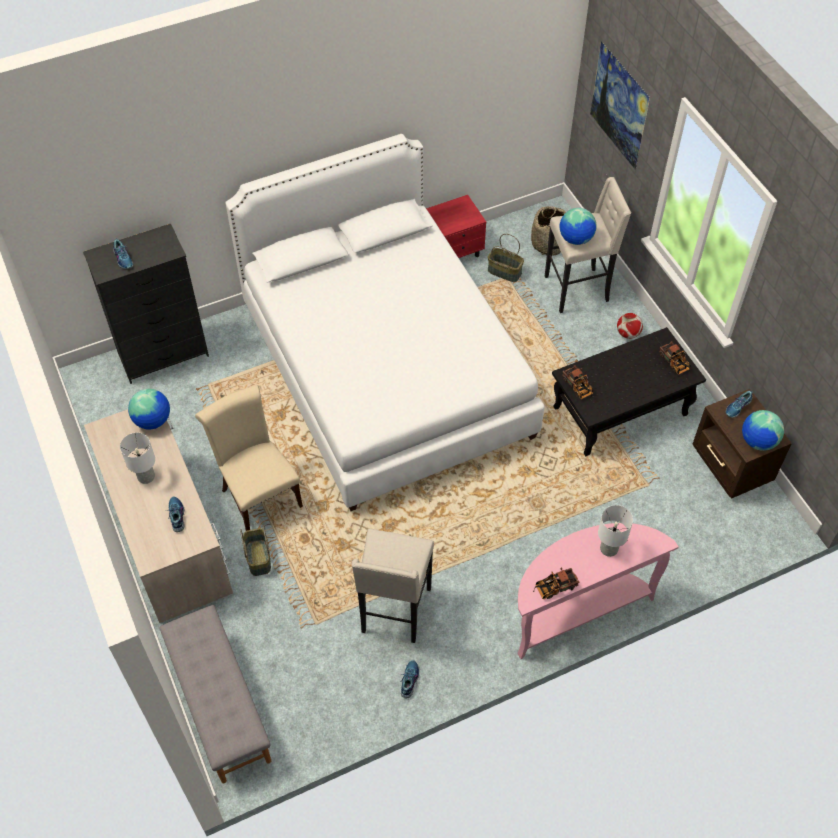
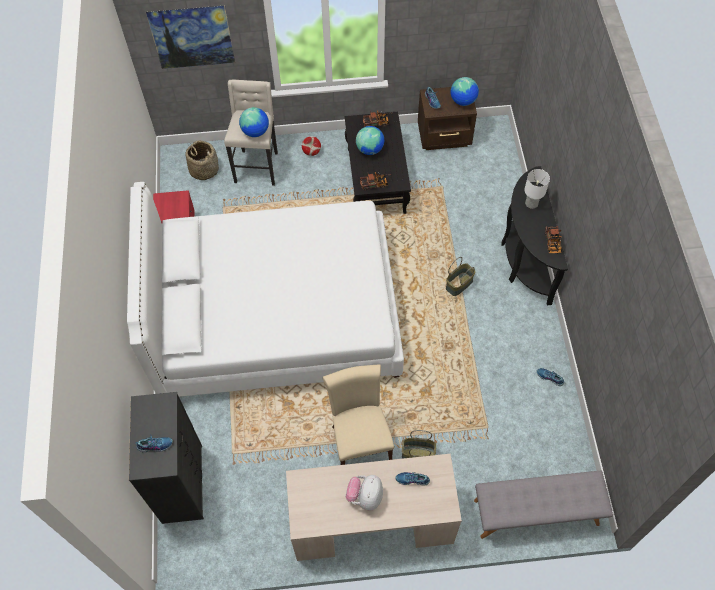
camera: 70 degrees left, 5 degrees up
white table lamp [120,433,155,484] -> plush toy [346,475,383,510]
globe [128,389,170,430] -> globe moved to [356,126,384,155]
beige chair [195,385,303,531] -> beige chair turned 90 degrees clockwise [323,364,394,465]
beige stool [352,529,434,643] -> none
basket [488,234,524,282] -> basket moved to [446,257,475,296]
pink console table [517,523,679,659] -> black console table [501,166,568,306]

